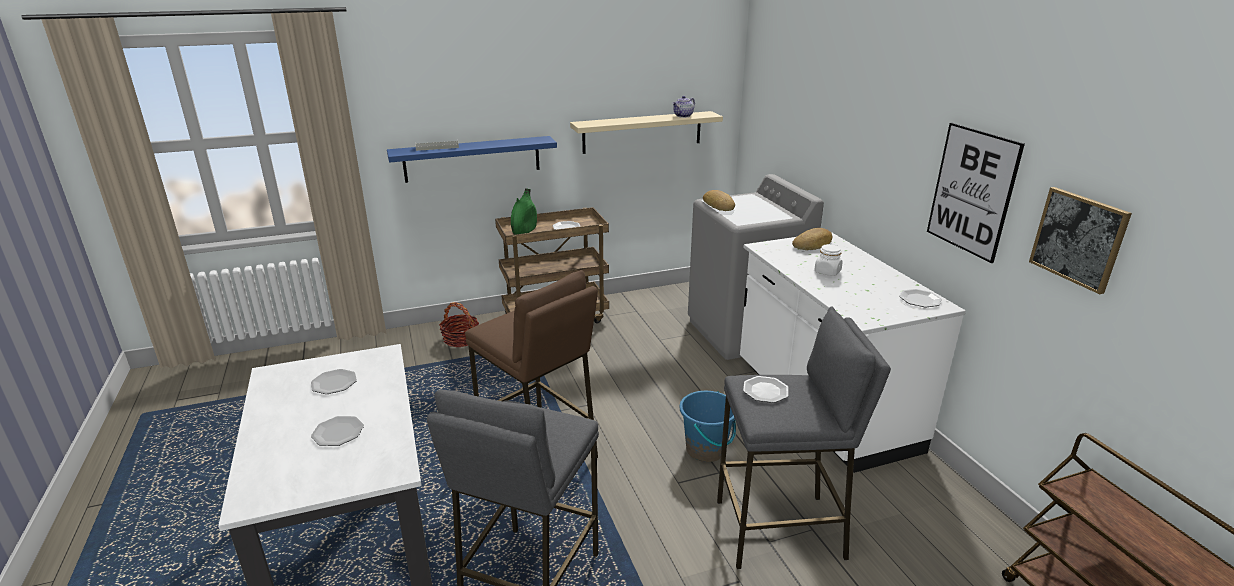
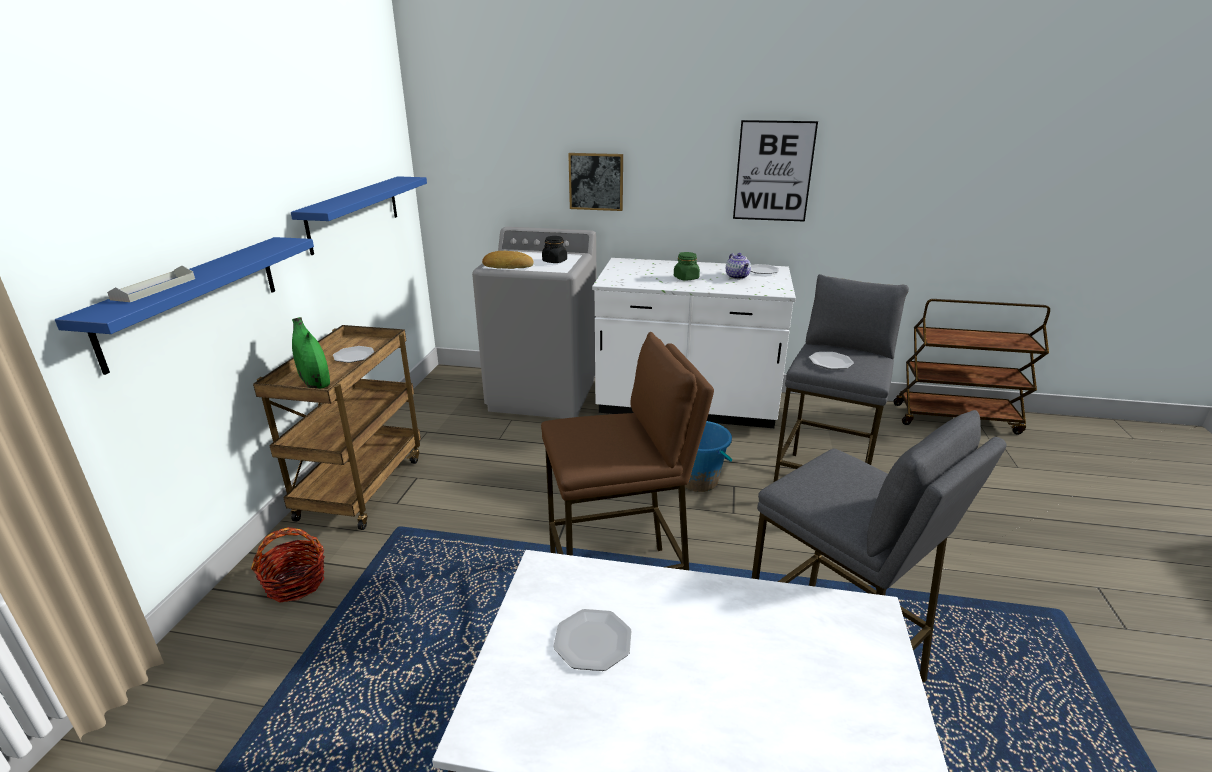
camera: 60 degrees left, 0 degrees up
plate [311,416,364,446] -> none
beige shelf [570,111,723,154] -> blue shelf [291,176,427,255]
teapot [672,96,695,118] -> teapot moved to [726,253,751,279]
bread [792,228,832,250] -> none
white jar [814,244,843,276] -> green jar [674,252,700,281]
picture [1029,187,1132,294] -> picture moved to [568,153,623,211]
none -> black jar [542,236,567,263]

